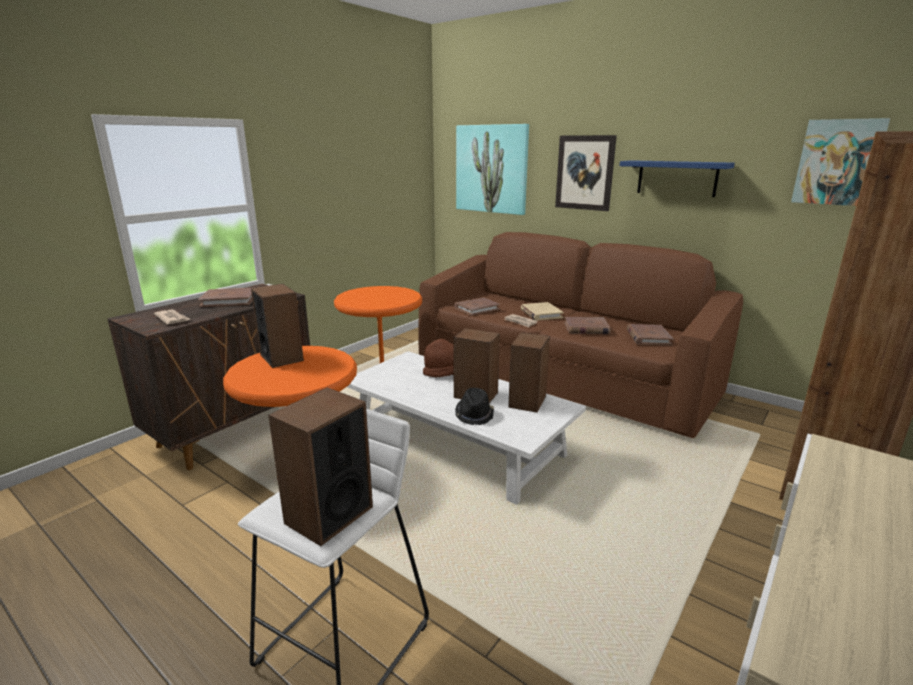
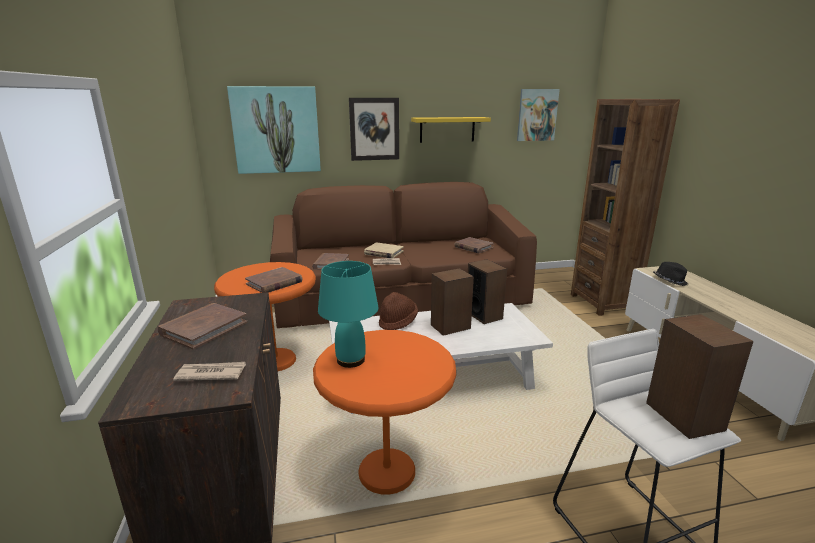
camera: 50 degrees left, 0 degrees up
speaker [251,284,304,368] -> turquoise table lamp [318,261,379,368]
black hat [455,388,494,425] -> black hat moved to [653,262,688,286]
brown book [565,317,611,334] -> brown book moved to [245,267,302,293]
blue shelf [619,160,735,197] -> yellow shelf [411,117,491,143]

